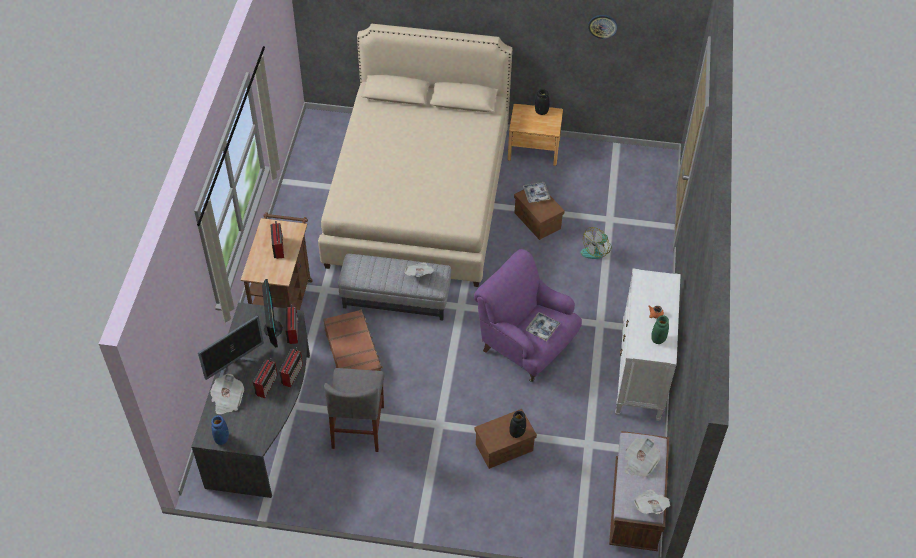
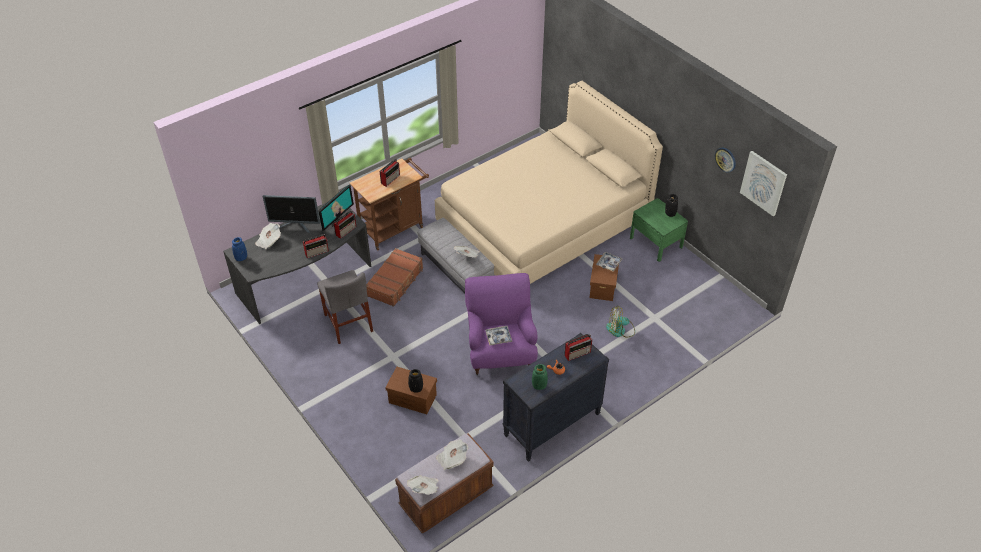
camera: 45 degrees right, 5 degrees down
radio [253,358,278,398] -> radio moved to [564,334,592,361]
grey chair [324,368,385,452] -> grey chair turned 75 degrees counterclockwise [317,270,373,344]
brown nightstand [508,104,563,166] -> green nightstand [630,198,688,262]
white dresser [615,269,681,421] -> black dresser [503,333,609,462]
none -> picture [740,151,787,216]

